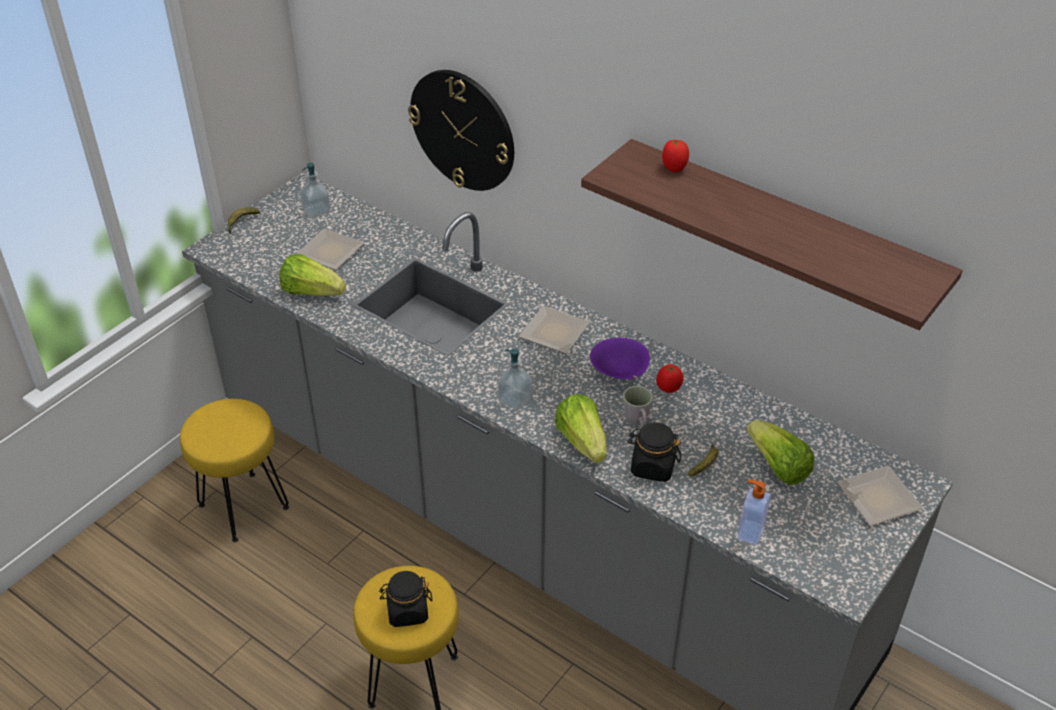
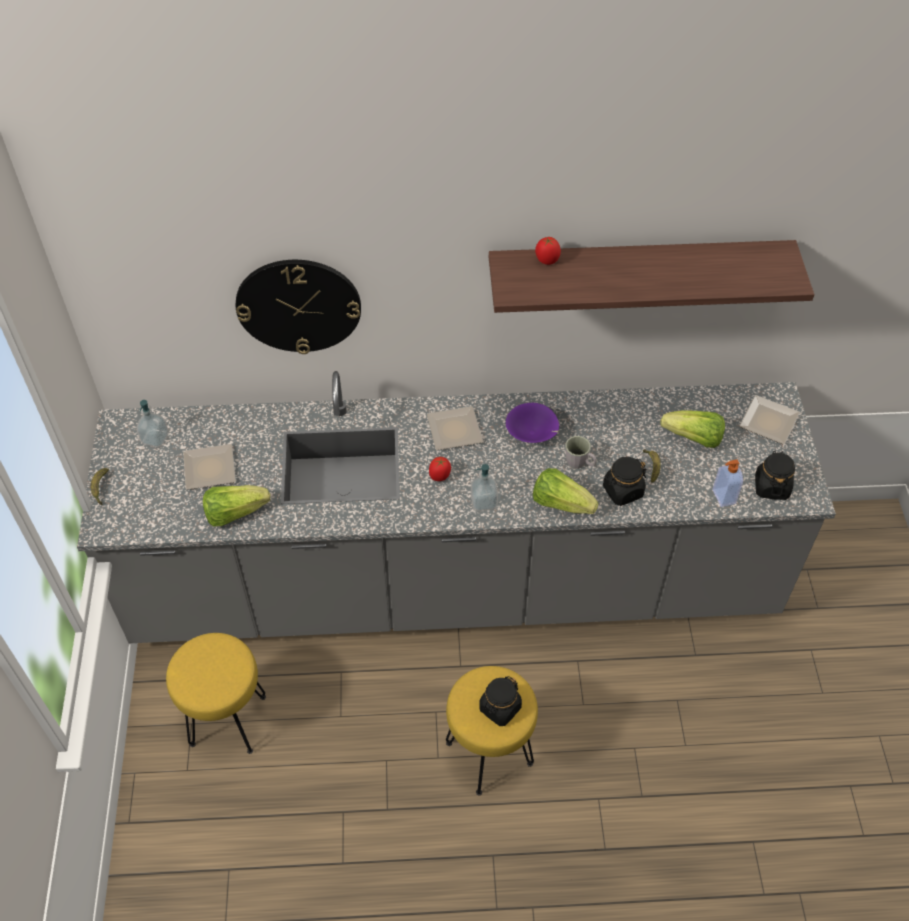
camera: 40 degrees left, 10 degrees up
tomato [656,364,684,393] -> tomato moved to [429,457,451,481]
none -> black jar [755,451,795,500]

